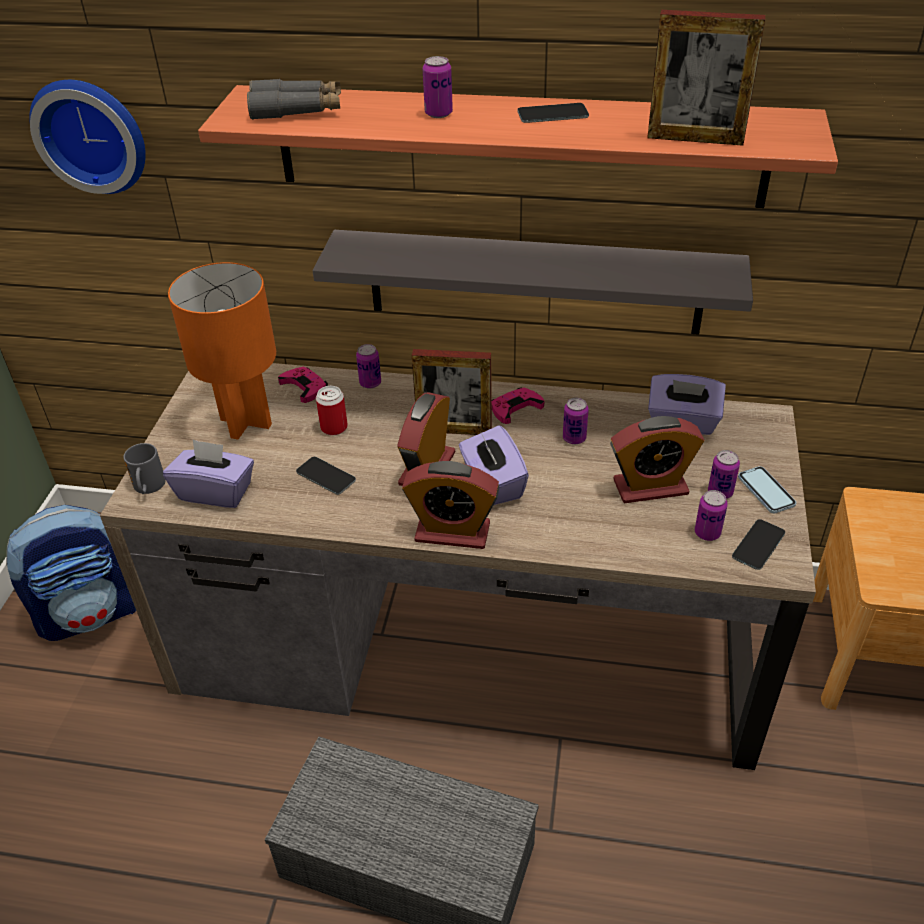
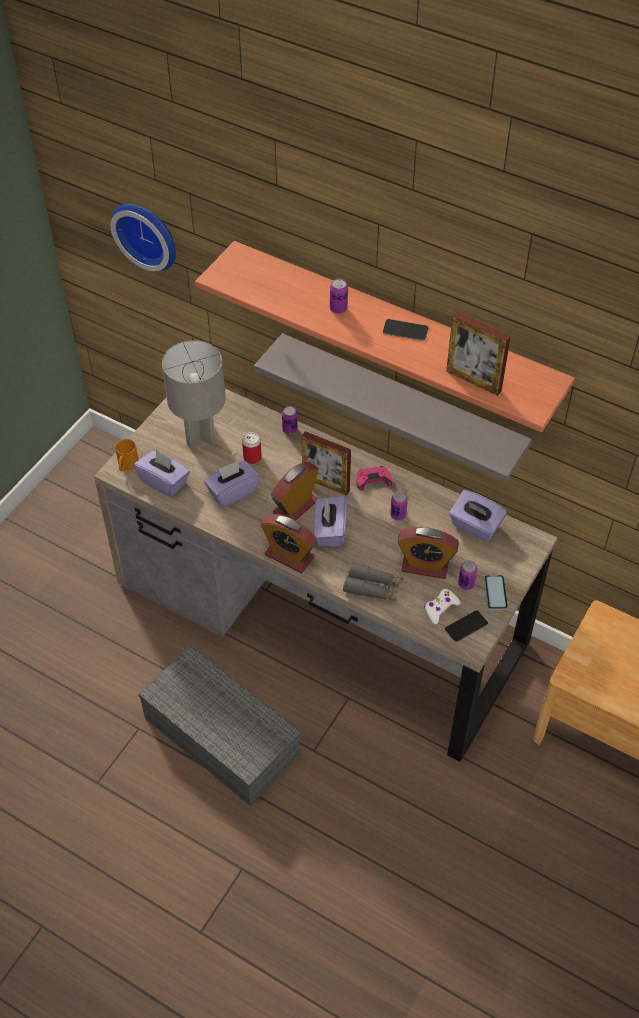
camera: 20 degrees right, 10 degrees up
backpack [6,505,136,641] -> none
grey mug [124,443,166,494] -> orange mug [115,439,138,471]
orange table lamp [168,262,276,440] -> grey table lamp [162,340,226,447]
grey binoculars [247,79,341,120] -> grey binoculars moved to [343,562,403,601]
pink game controller [278,367,328,403] -> none
phone [296,457,356,495] -> purple tissue box [204,461,260,507]
can [695,490,728,541] -> white game controller [424,589,461,624]

